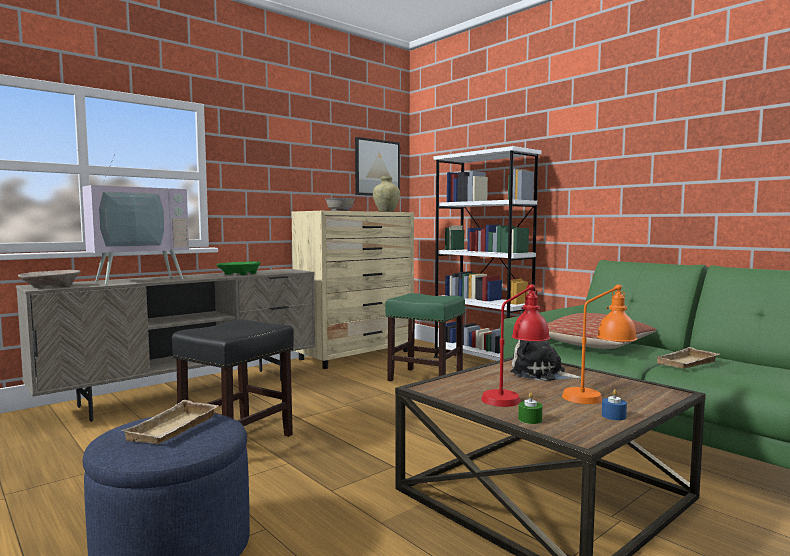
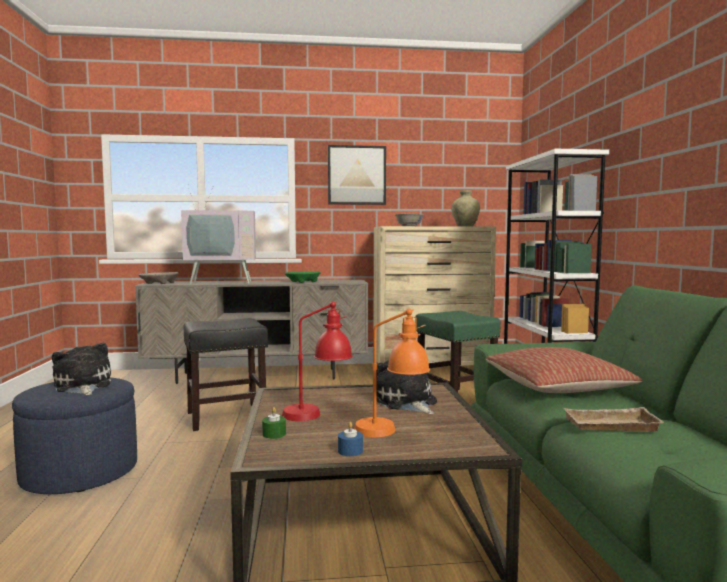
camera: 35 degrees right, 0 degrees up
beige tray [121,400,219,444] -> plush toy [52,343,111,395]
picture [355,137,400,196] -> picture moved to [328,145,386,205]

